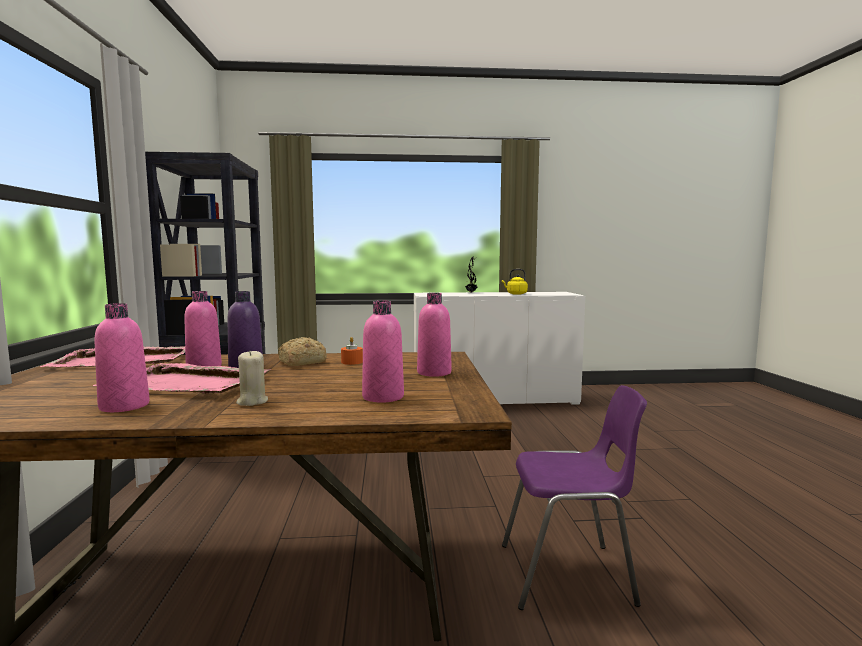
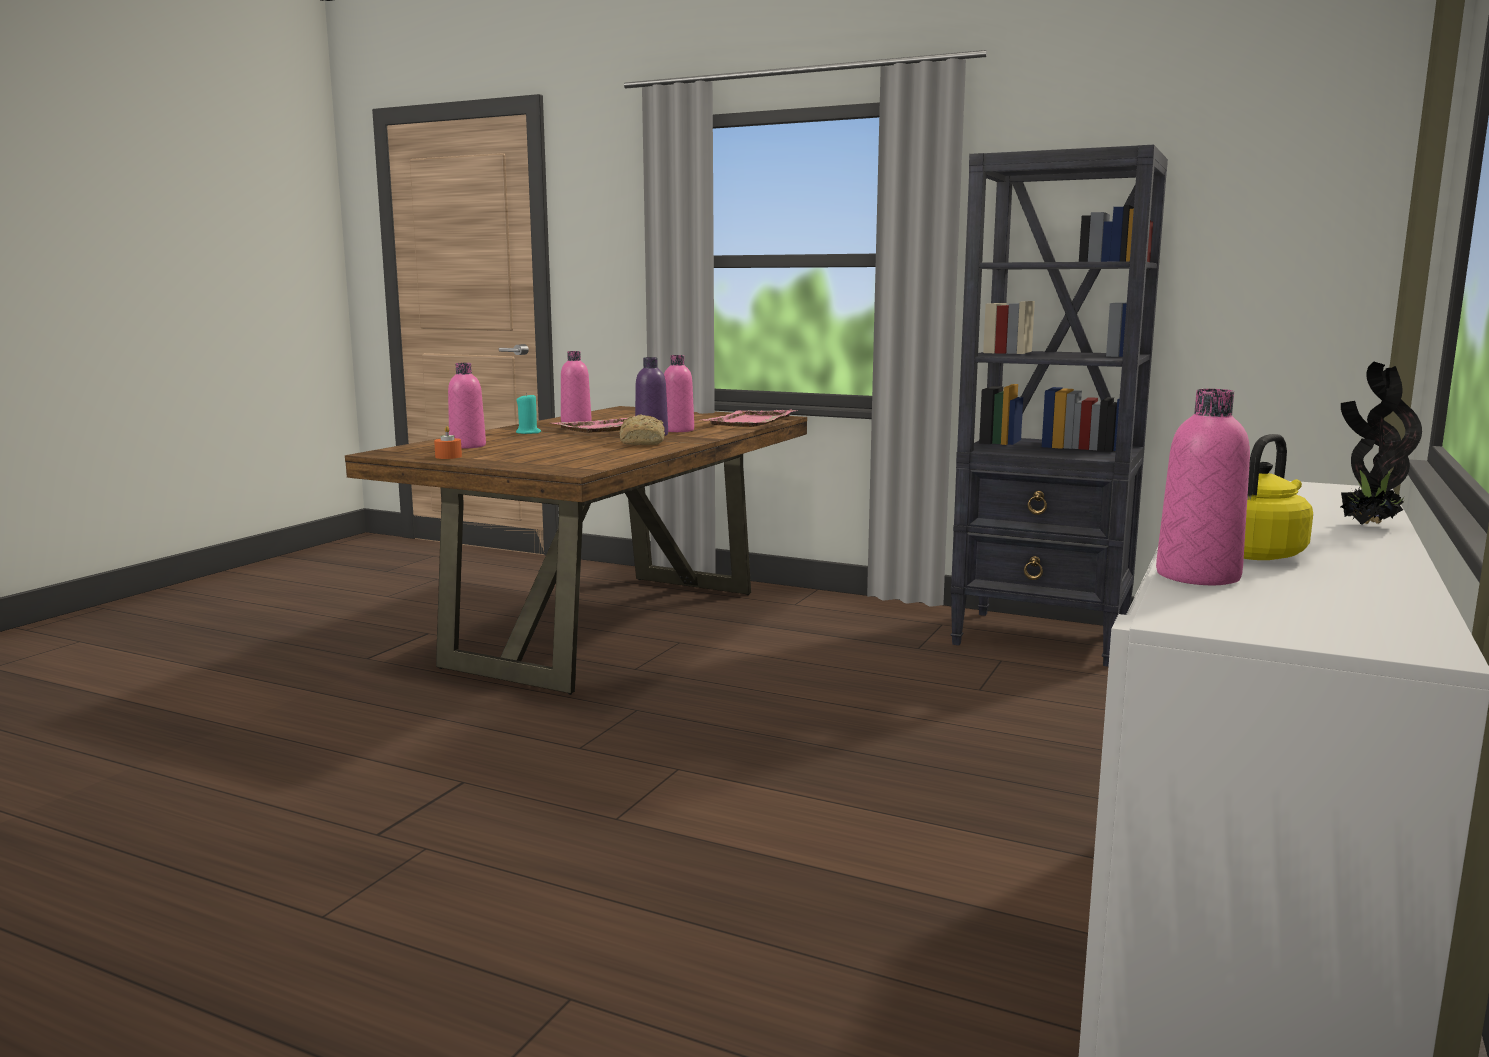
camera: 120 degrees right, 5 degrees up
beige candle [236,350,268,406] -> turquoise candle [516,393,541,434]
orange candle [341,337,363,365] -> orange candle moved to [434,426,462,459]
pink bottle [417,293,452,377] -> pink bottle moved to [1156,389,1250,585]
purple chair [502,385,647,610] -> none

